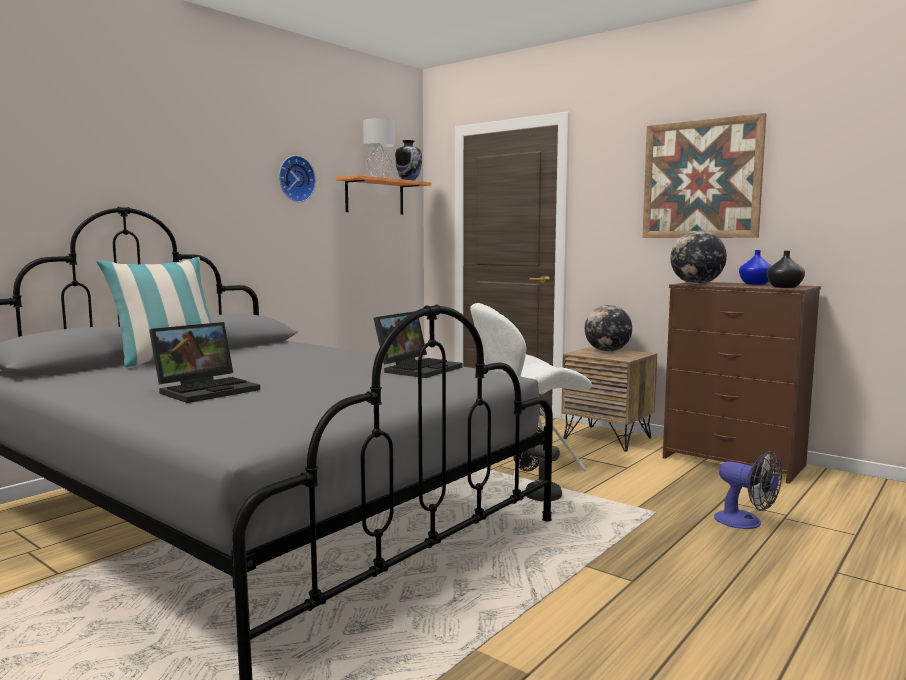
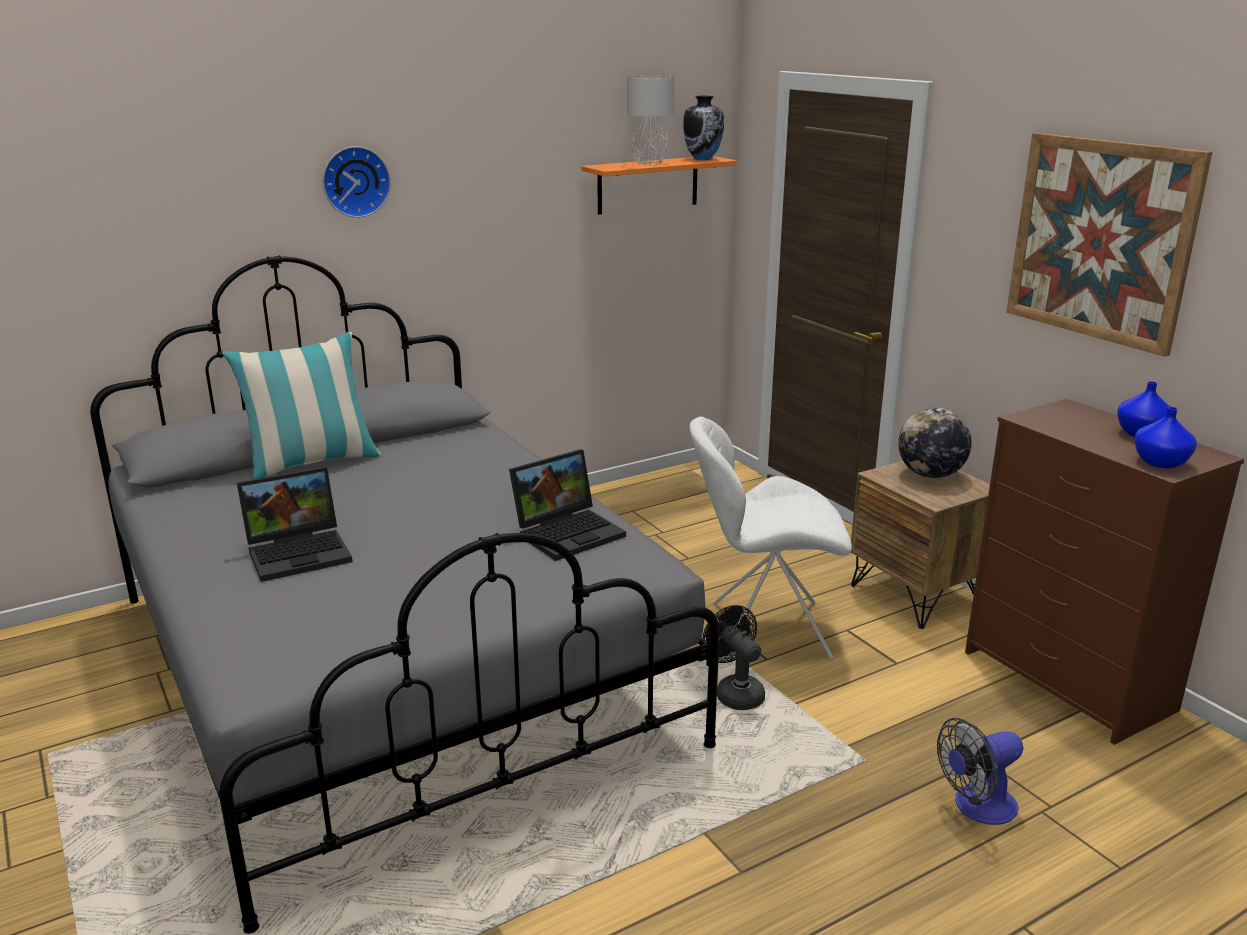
camera: 20 degrees right, 15 degrees up
wall clock [279,155,316,202] -> wall clock moved to [323,146,391,218]
globe [671,231,727,284] -> none
fan [714,451,782,529] -> fan turned 90 degrees clockwise [937,718,1023,825]
black vase [766,251,805,288] -> blue vase [1134,407,1197,468]

